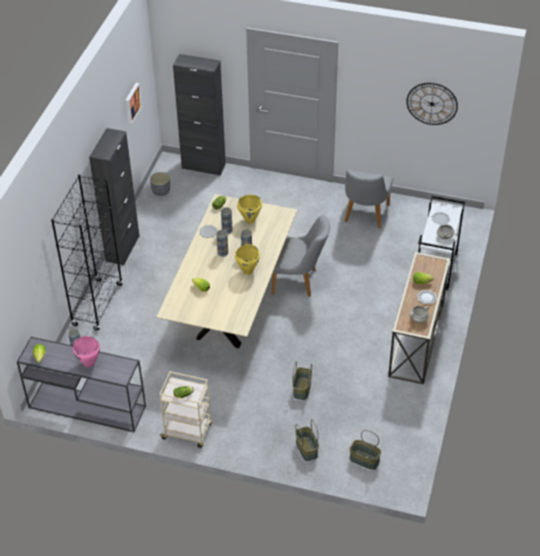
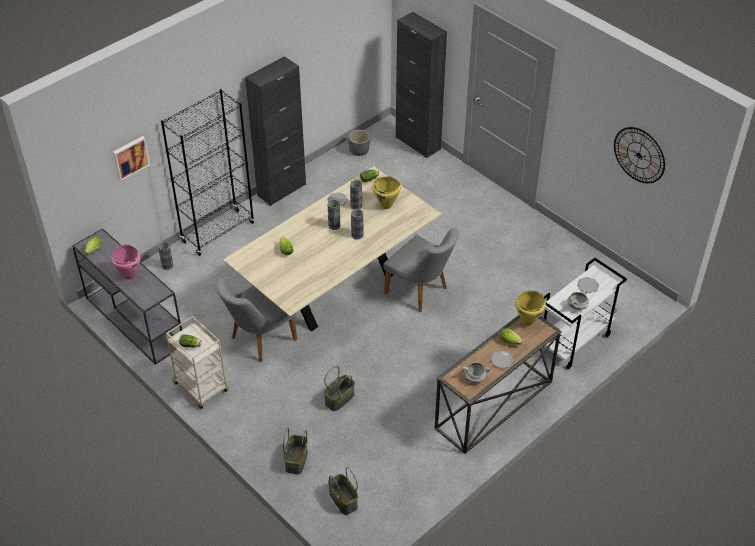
camera: 30 degrees right, 0 degrees up
picture [125,83,142,124] -> picture moved to [113,136,150,181]
yellow cooking pot [235,244,260,275] -> yellow cooking pot moved to [515,291,546,326]
grey chair [344,169,393,228] -> grey chair moved to [216,279,297,362]

